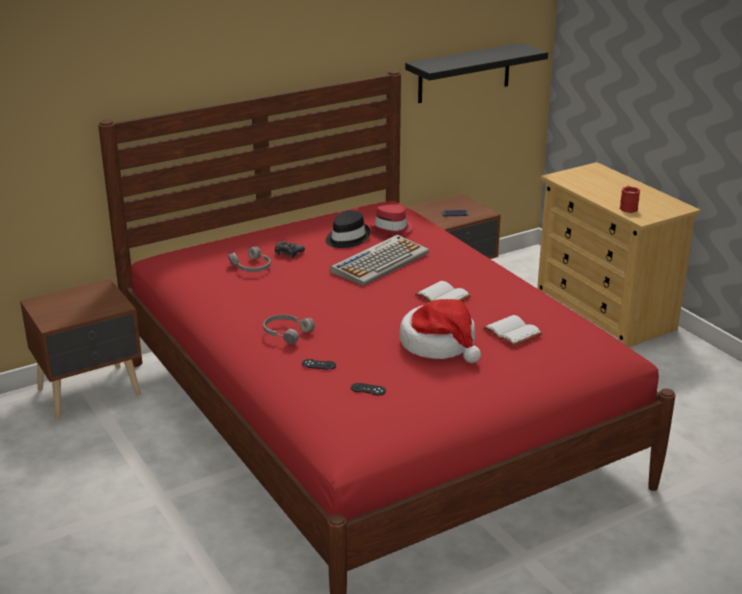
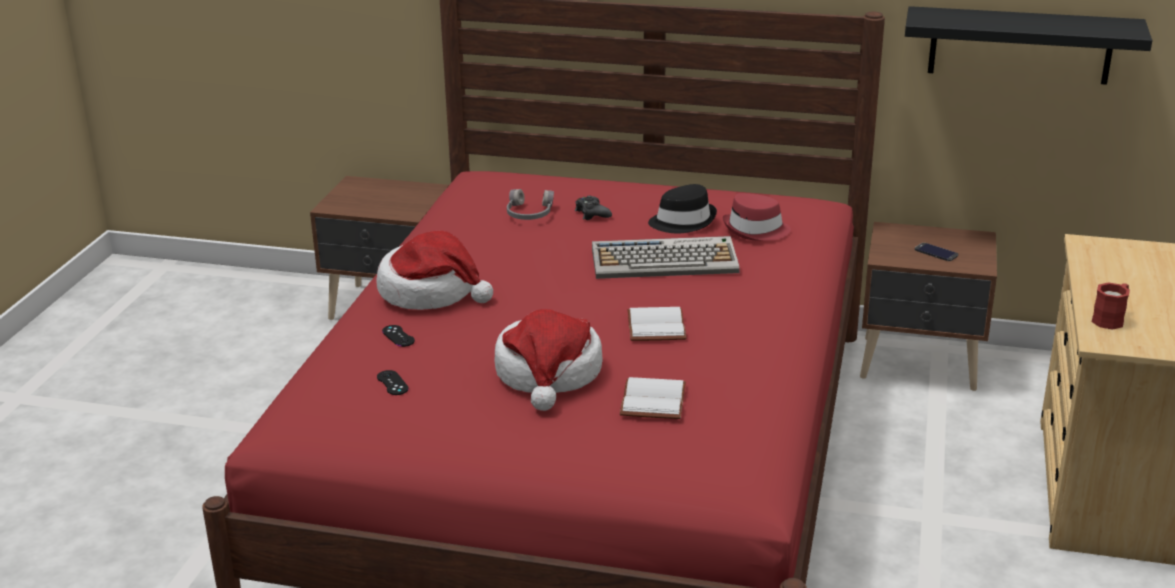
camera: 45 degrees right, 0 degrees up
grey headphones [263,315,315,344] -> hat [377,230,493,310]

